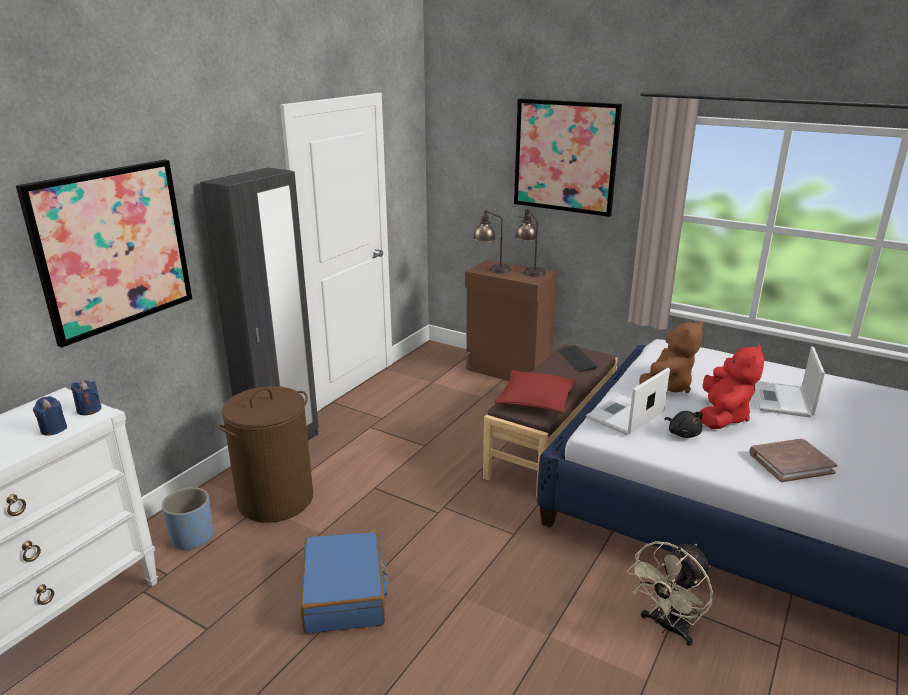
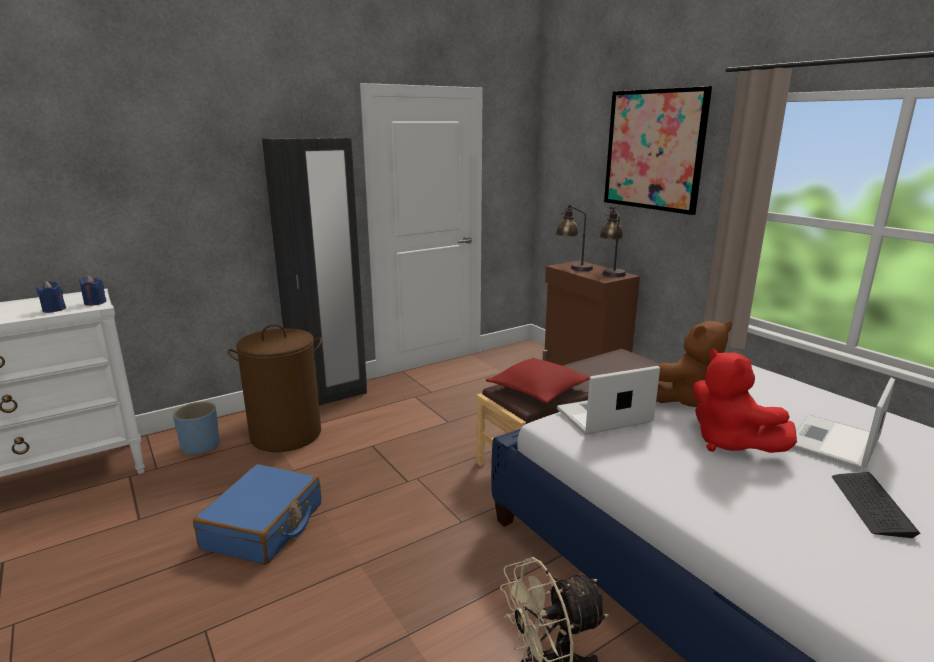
camera: 25 degrees right, 5 degrees down
picture [16,160,192,348] -> none
keyboard [559,345,598,372] -> keyboard moved to [832,472,920,538]
black plush toy [664,411,703,438] -> none
red plush toy [700,344,764,429] -> red plush toy turned 105 degrees clockwise [693,348,797,453]
brown book [750,439,837,482] -> none

